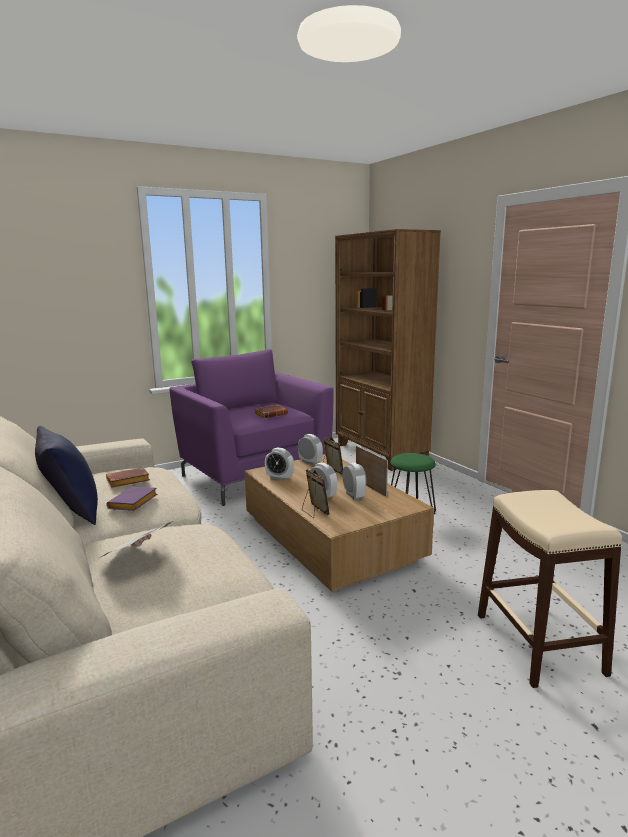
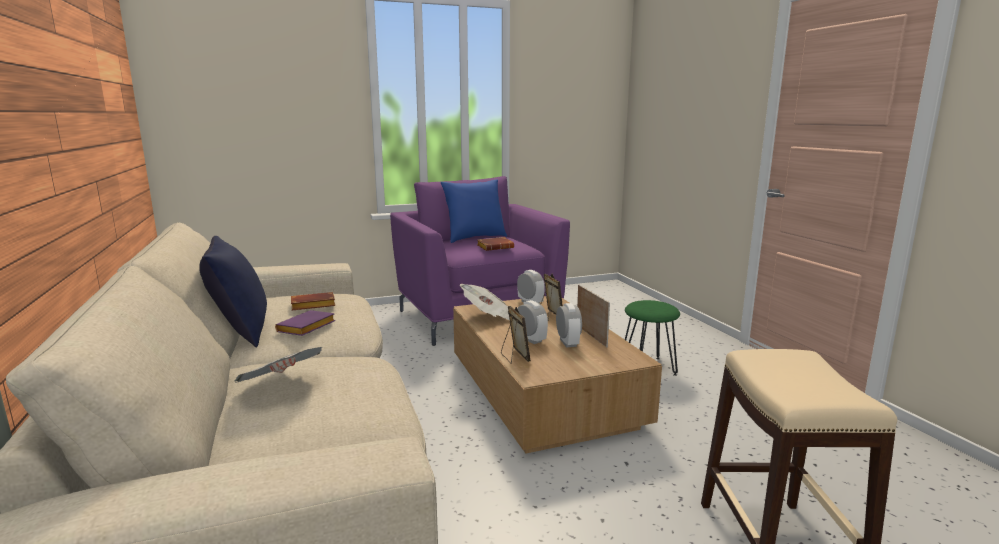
camera: 10 degrees right, 0 degrees up
alarm clock [265,448,294,480] -> newspaper [460,284,510,320]
brown bookcase [335,229,441,471] -> none
none -> blue pillow [441,179,507,243]

